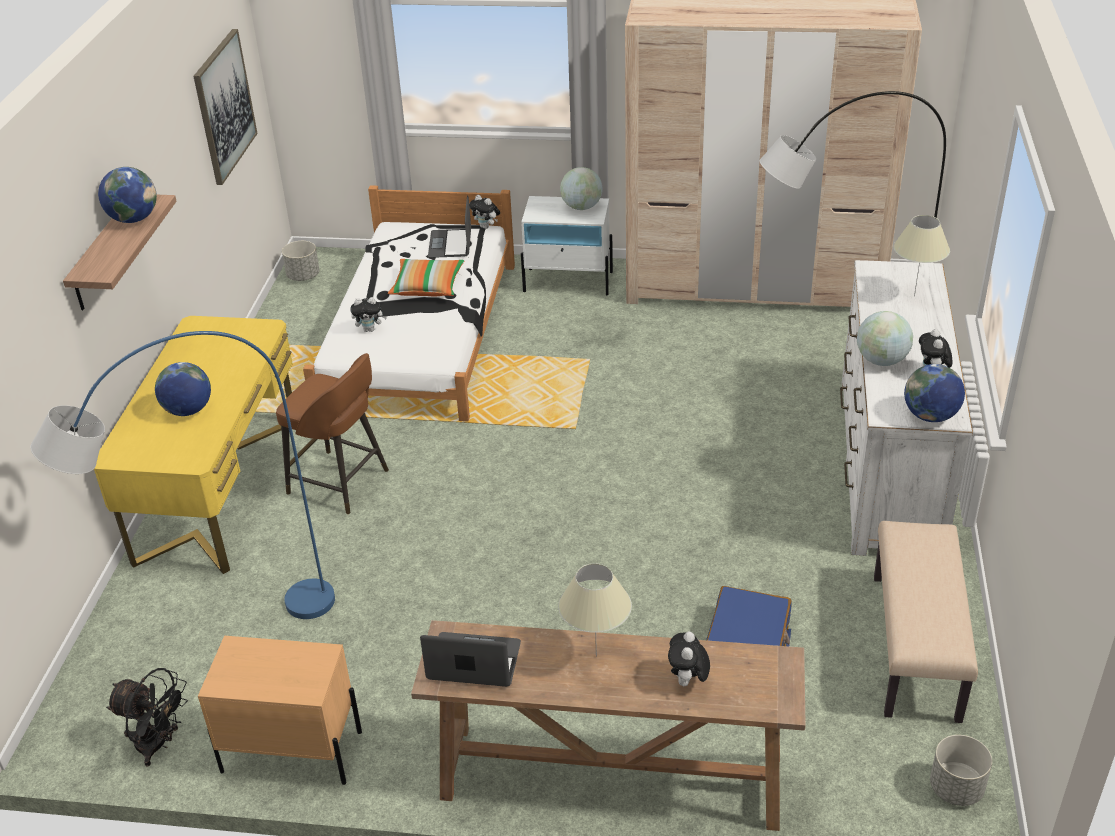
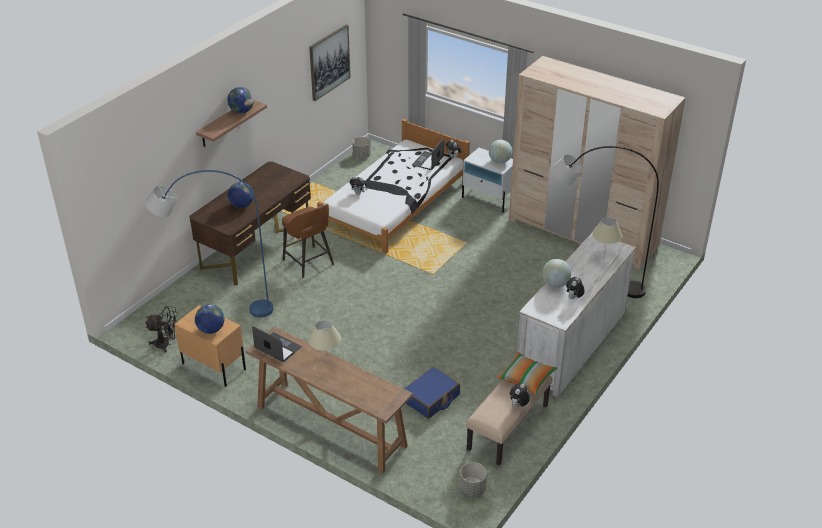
camera: 25 degrees right, 0 degrees up
yellow desk [94,316,293,574] -> brown desk [189,162,311,285]
black fan [106,668,188,767] -> black fan turned 45 degrees counterclockwise [145,306,178,353]
pillow [388,259,465,296] -> pillow moved to [497,352,557,395]
plush toy [668,632,710,688] -> plush toy moved to [510,383,530,407]
globe [904,364,965,422] -> globe moved to [195,305,224,334]

